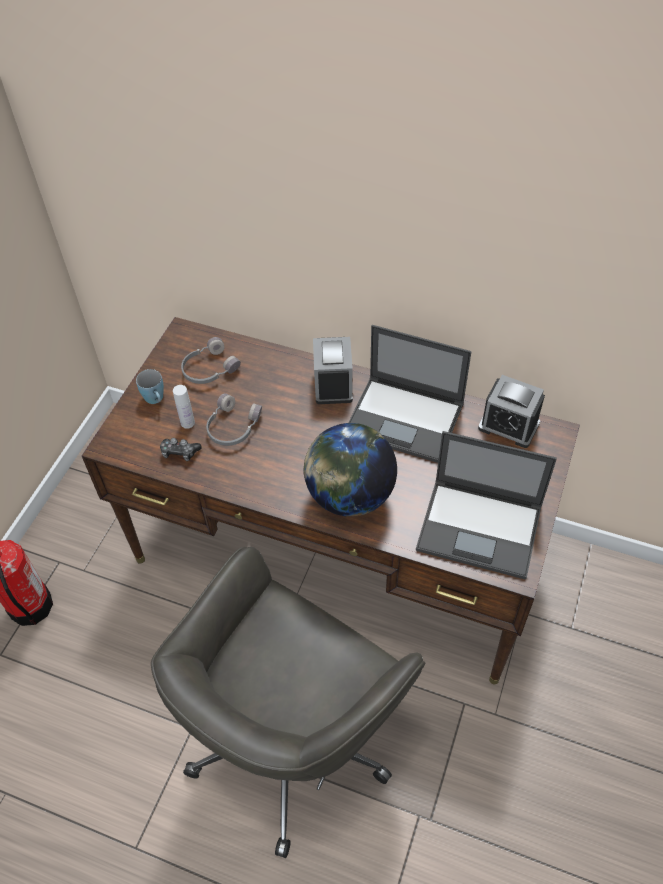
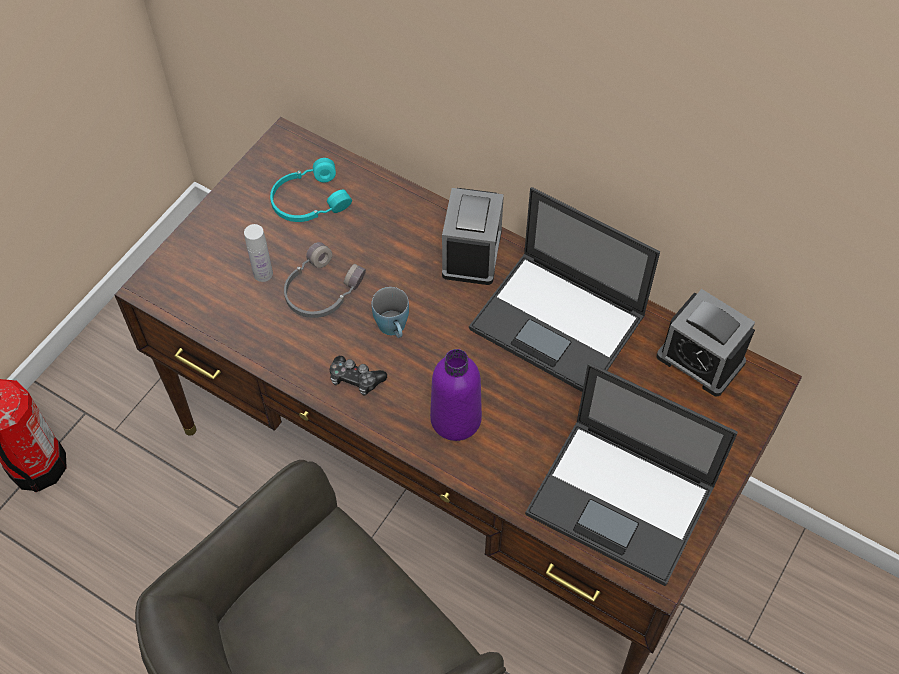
camera: 10 degrees right, 5 degrees up
blue mug [136,369,164,404] -> blue mug moved to [372,287,409,338]
game controller [160,438,202,461] -> game controller moved to [330,356,387,395]
grey headphones [181,337,241,384] -> turquoise headphones [270,158,352,222]
globe [304,423,397,517] -> purple bottle [430,349,482,441]

